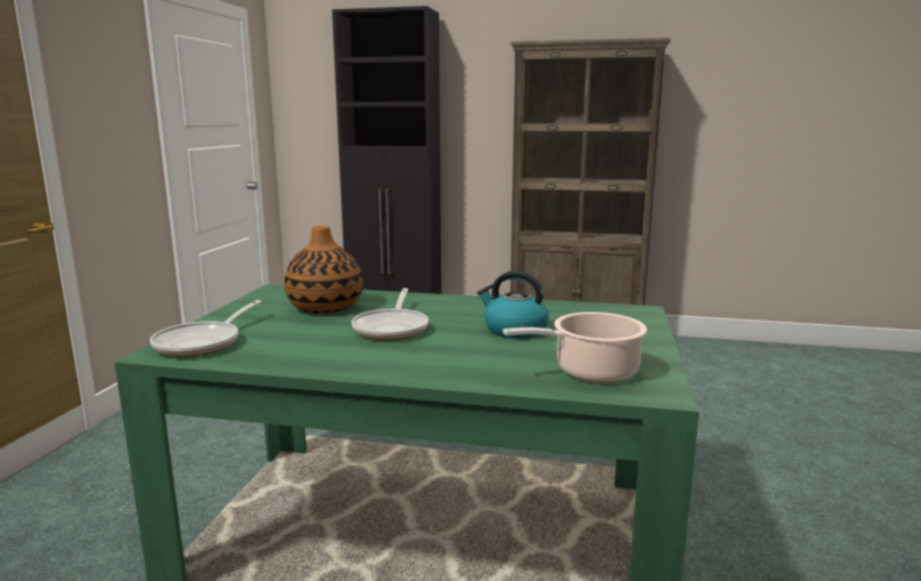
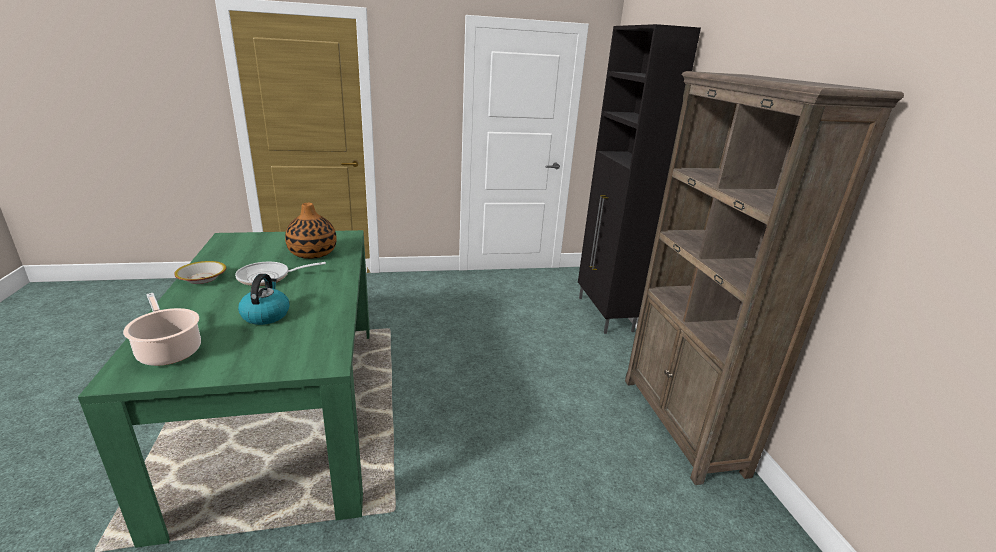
camera: 65 degrees right, 10 degrees up
frying pan [150,300,262,357] -> none
none -> bowl [174,261,226,284]

